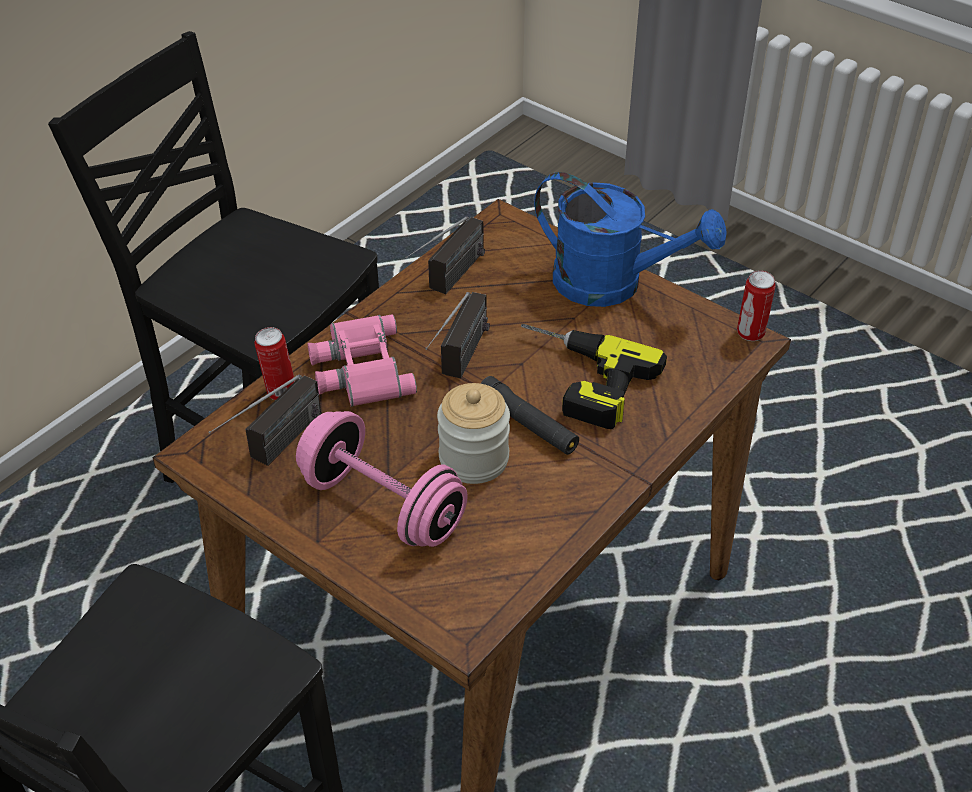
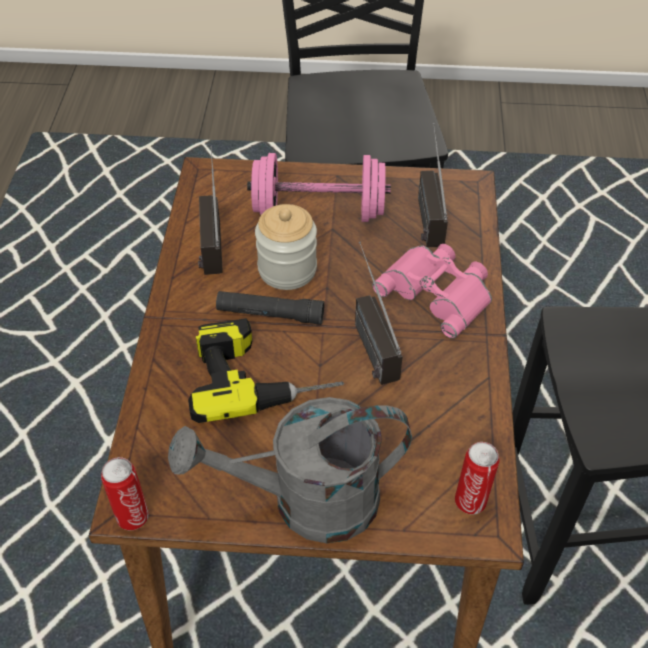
camera: 145 degrees right, 5 degrees up
can [255,327,295,400] -> can moved to [455,442,499,514]
radio [405,216,485,294] -> radio moved to [198,146,223,275]
blue watering can [534,172,727,307] -> grey watering can [168,397,412,543]

